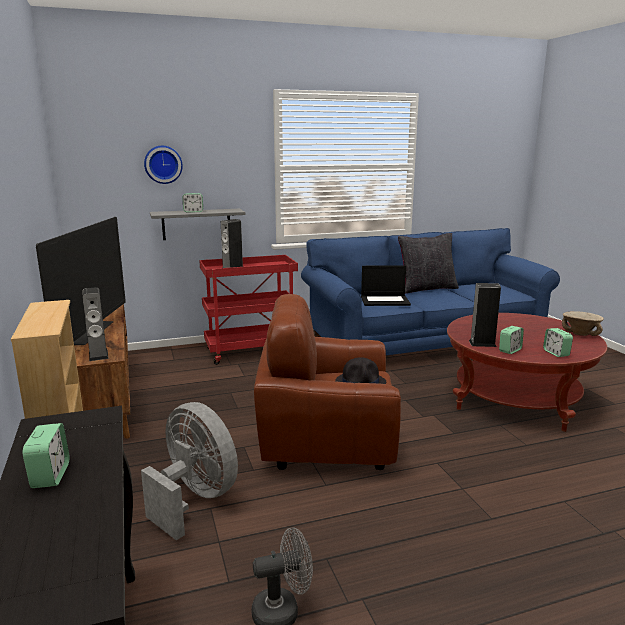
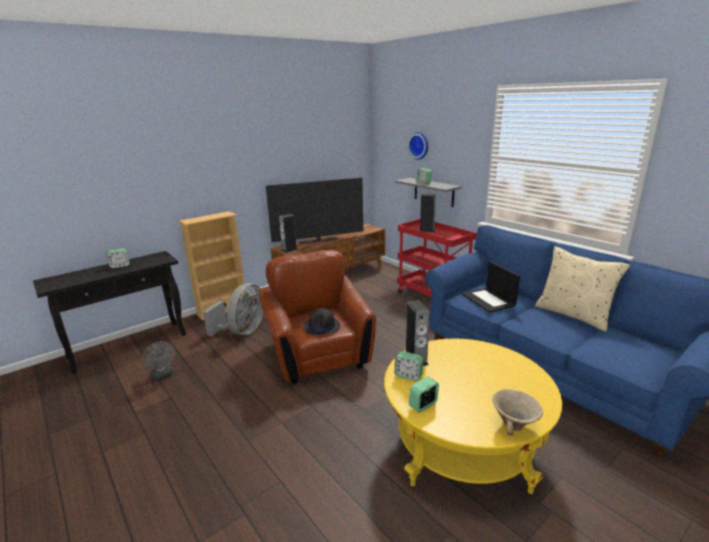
camera: 70 degrees right, 5 degrees up
black pillow [398,233,459,293] -> beige pillow [535,247,630,332]
red coffee table [447,313,607,432] -> yellow coffee table [384,339,562,494]

